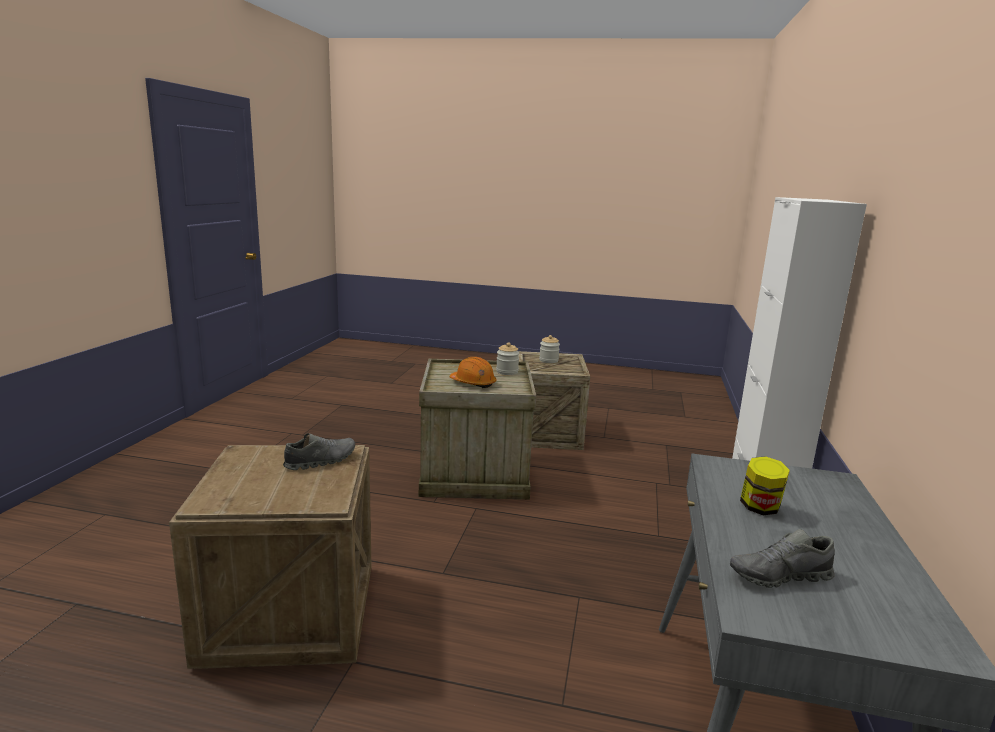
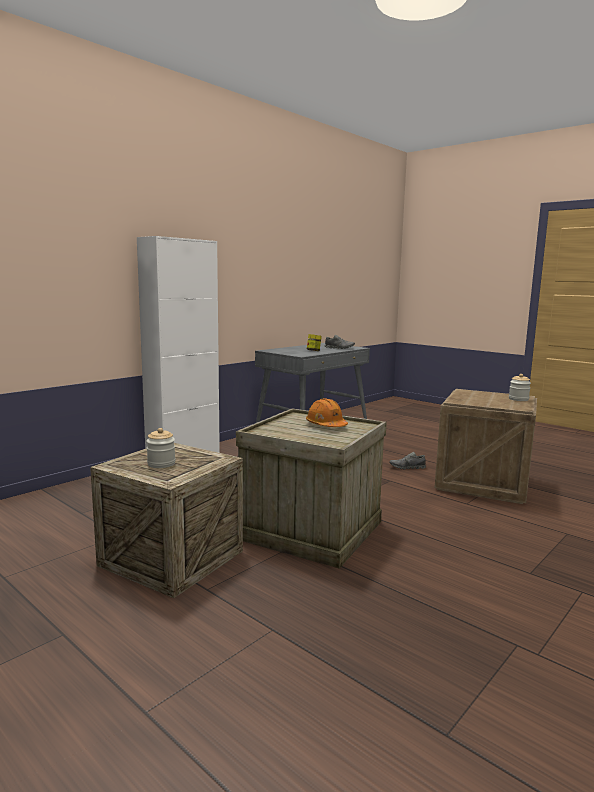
camera: 150 degrees left, 5 degrees down
grey shoe [283,433,355,470] -> grey shoe moved to [390,452,426,470]
jar [496,342,519,375] -> jar moved to [509,374,531,401]

